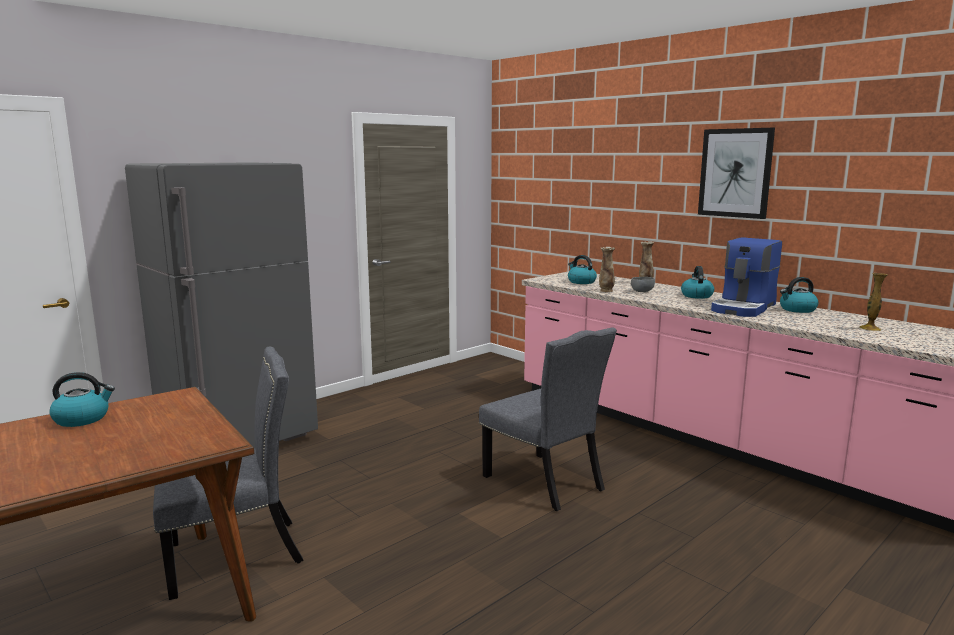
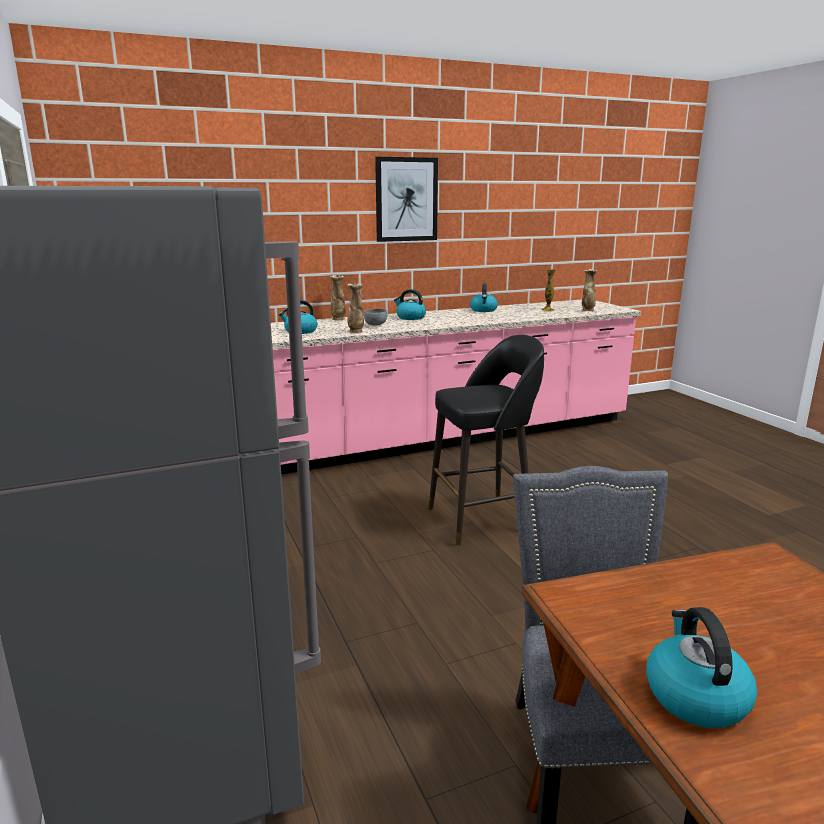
camera: 70 degrees left, 5 degrees up
grey chair [479,327,617,511] -> black stool [428,335,544,546]
coffee machine [711,237,782,317] -> none
none -> vase [582,269,598,311]

